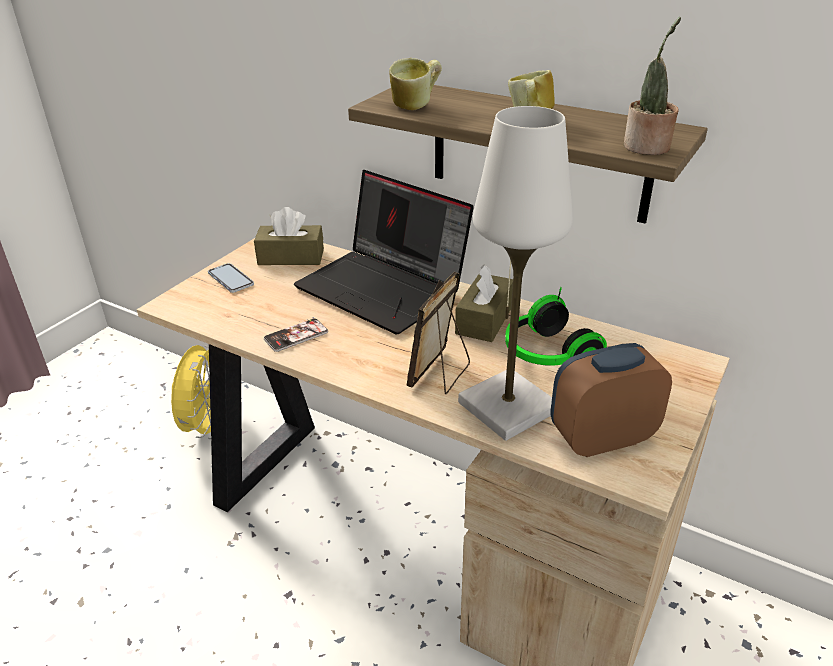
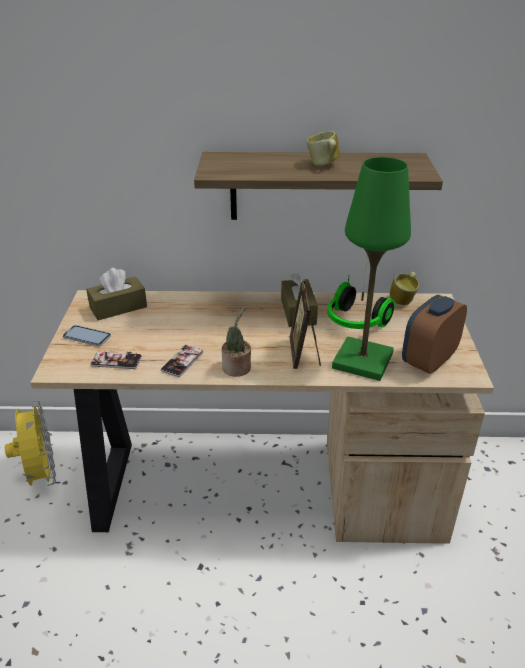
camera: 30 degrees left, 0 degrees up
laptop [294,170,474,334] -> none
mug [389,58,442,111] -> mug moved to [390,271,419,305]
white table lamp [458,106,573,441] -> green table lamp [332,157,411,381]
potted plant [624,17,681,155] -> potted plant moved to [221,308,251,377]
none -> phone [90,350,142,369]

